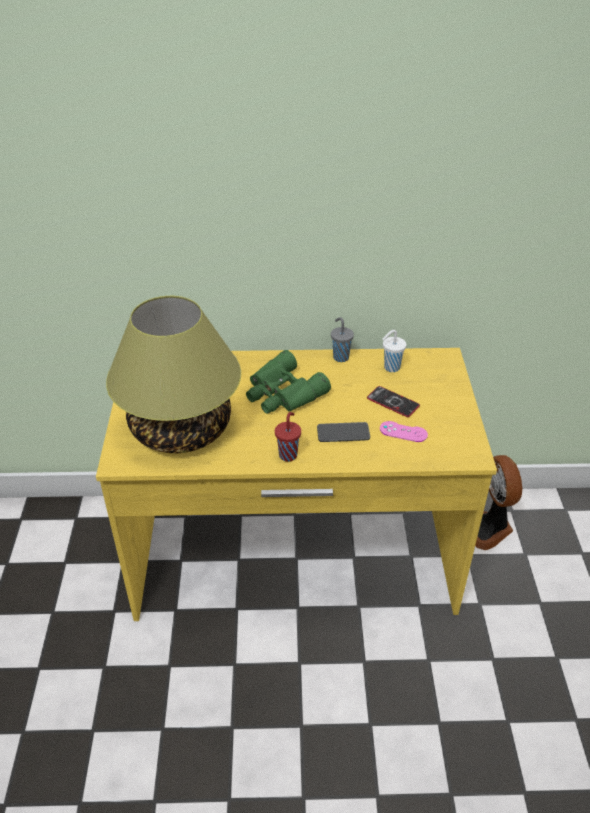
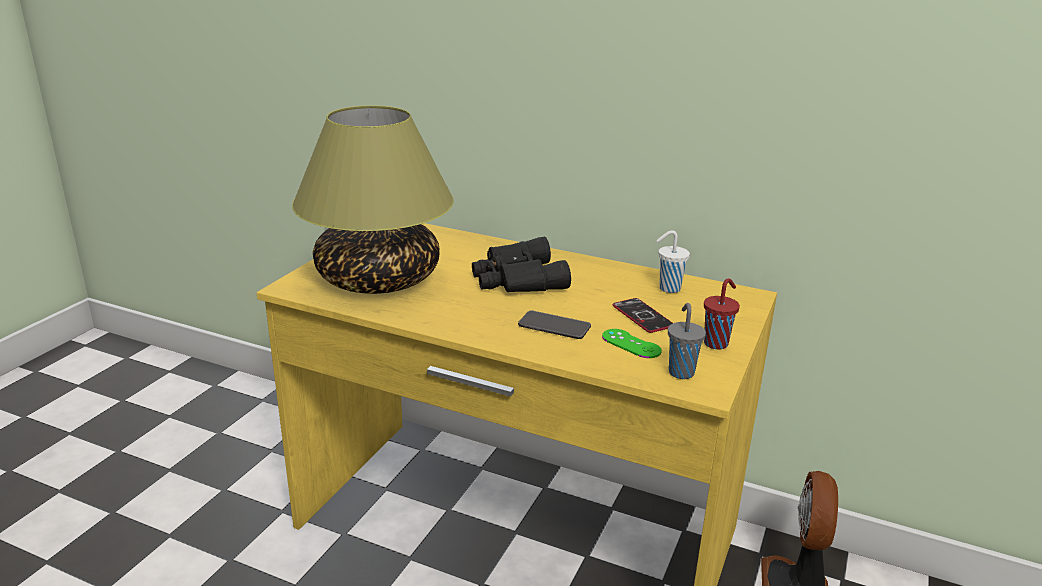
camera: 25 degrees right, 15 degrees down
green binoculars [246,350,331,414] -> black binoculars [472,237,571,292]
red cup [275,412,301,462] -> red cup moved to [704,278,740,349]
grey cup [331,317,354,362] -> grey cup moved to [668,303,706,379]
pink game controller [380,421,428,442] -> green game controller [602,329,662,358]

